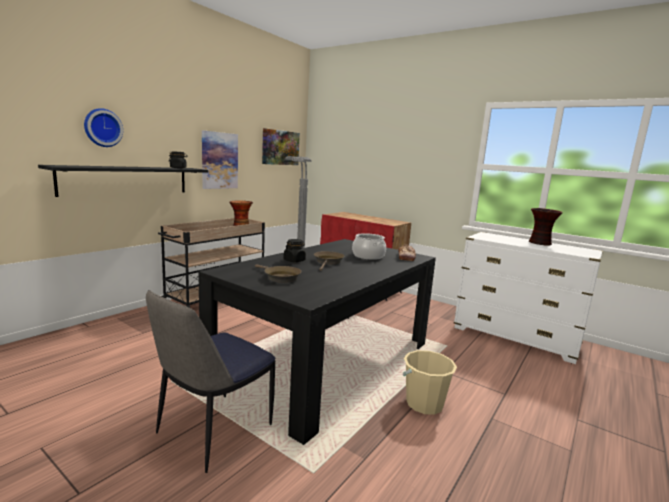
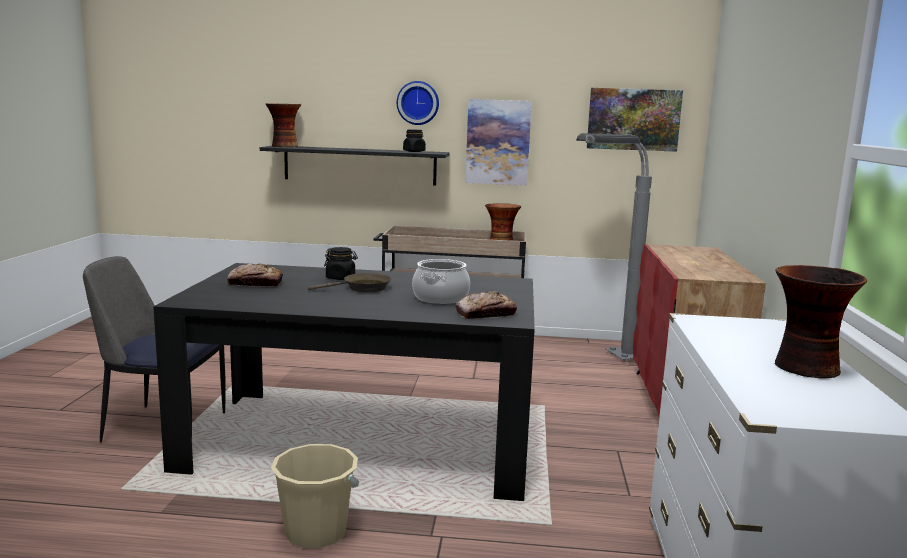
camera: 60 degrees right, 0 degrees up
wall clock [84,108,123,147] -> wall clock moved to [397,81,439,125]
brown frying pan [255,264,301,283] -> bread [227,263,283,287]
none -> vase [266,103,301,147]

